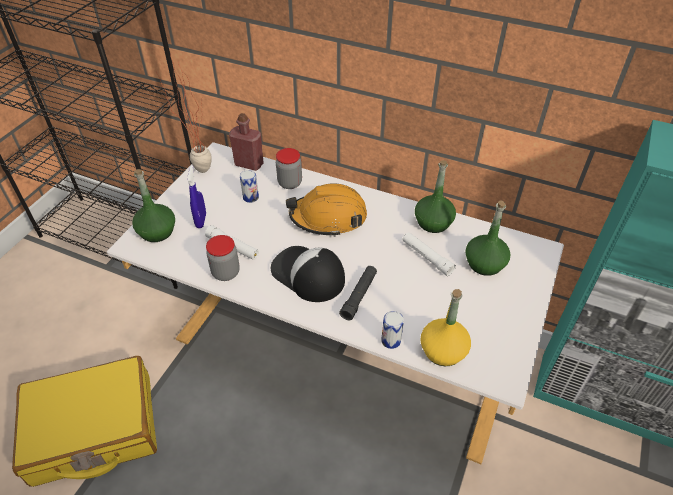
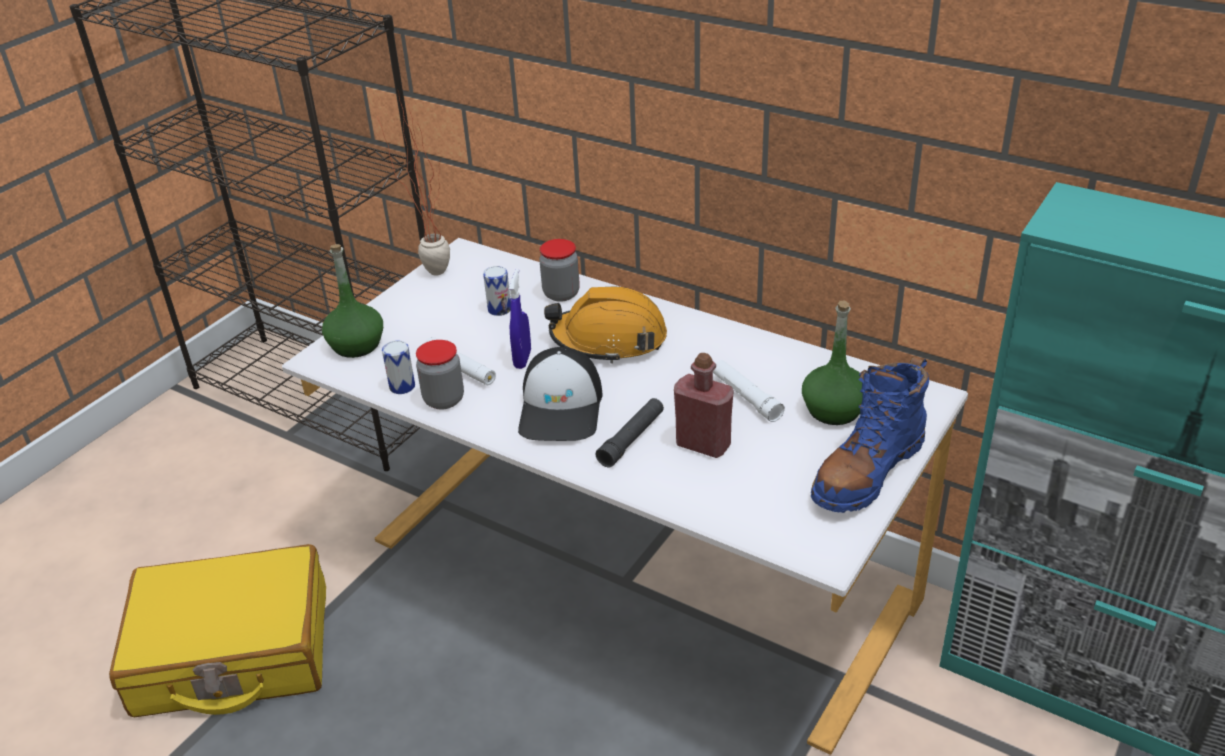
camera: 10 degrees right, 10 degrees down
blue spray bottle [187,165,206,228] -> blue spray bottle moved to [509,269,531,369]
red bottle [229,113,264,171] -> red bottle moved to [674,353,734,458]
cap [271,246,345,302] -> cap turned 135 degrees counterclockwise [518,347,602,441]
can [381,311,404,349] -> can moved to [382,340,415,394]
green bottle [415,160,456,233] -> none
yellow bottle [420,289,471,366] -> none
none -> blue boot [811,357,929,513]

